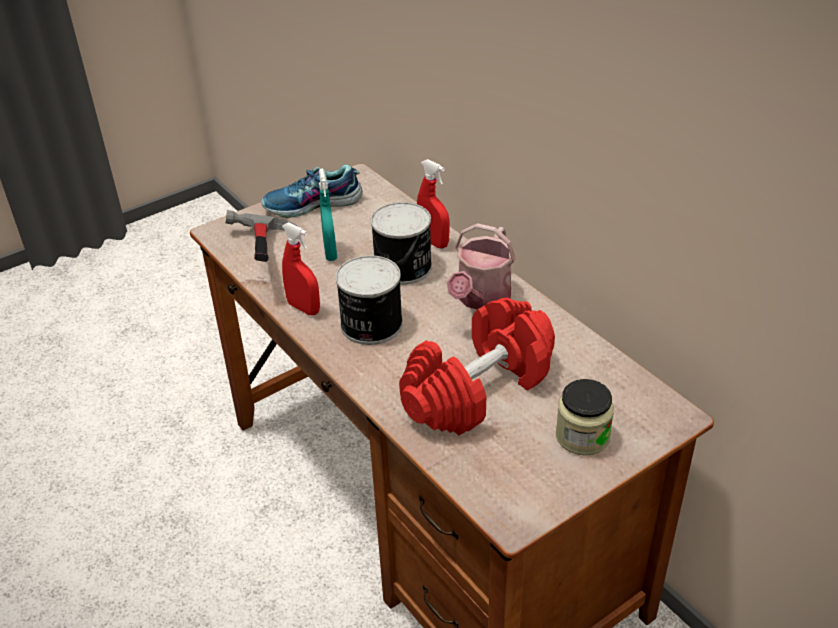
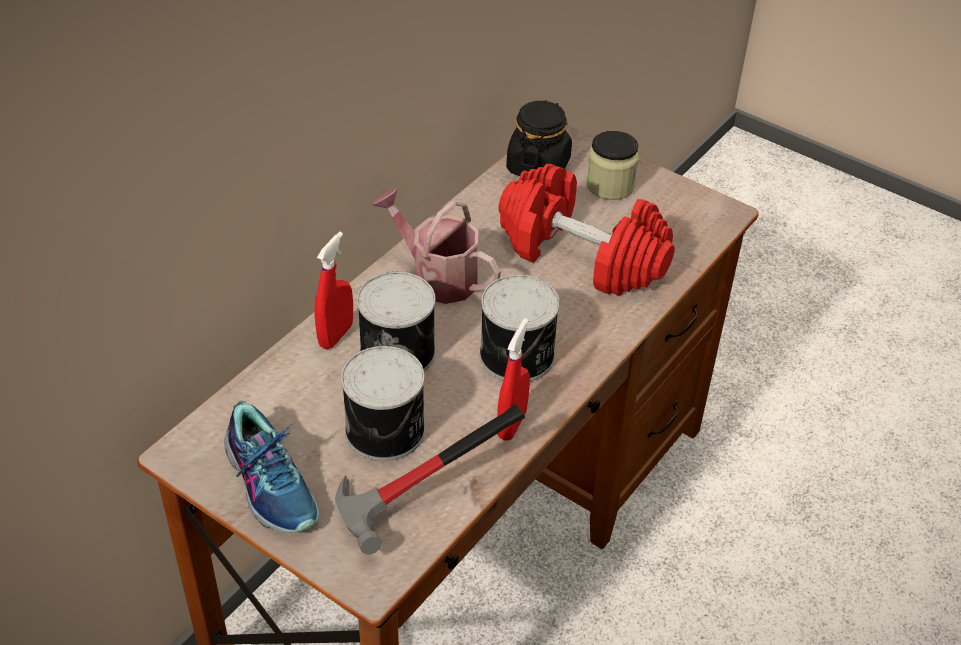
camera: 110 degrees left, 5 degrees up
turquoise spray bottle [319,169,337,261] -> can [341,346,425,461]
watering can [447,223,516,310] -> watering can turned 150 degrees counterclockwise [372,189,501,304]
none -> black jar [506,100,572,176]

